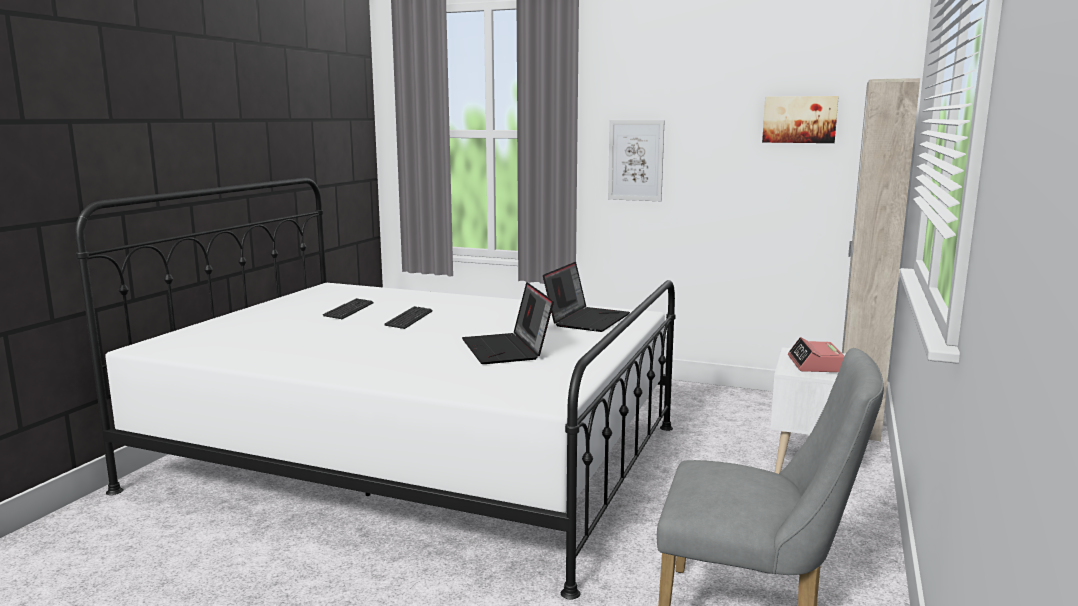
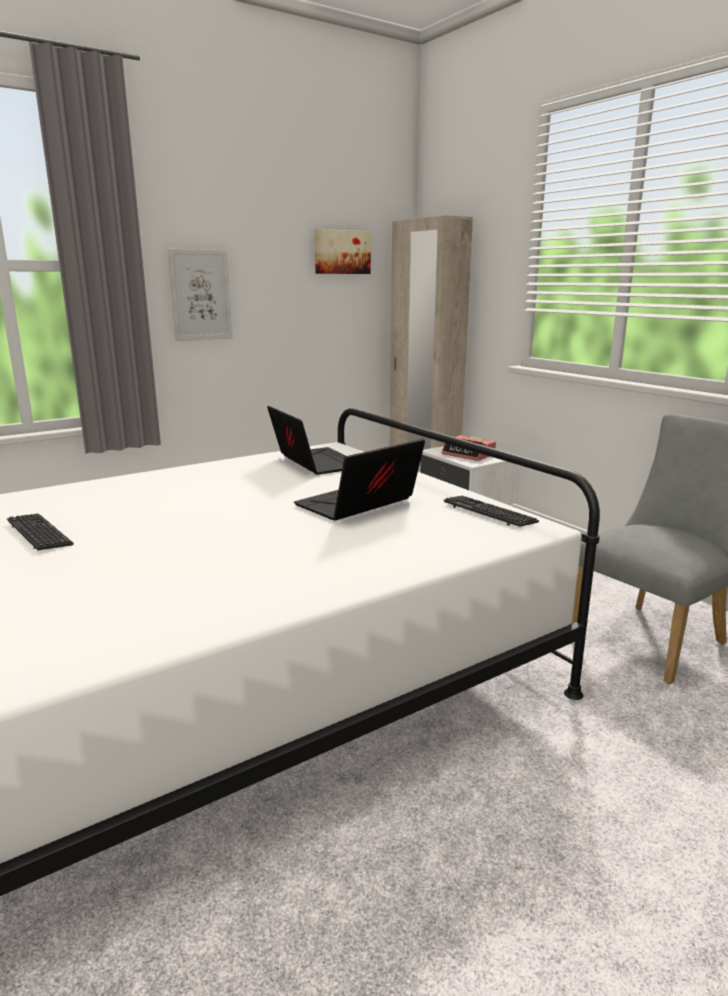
camera: 55 degrees left, 5 degrees up
keyboard [385,306,433,329] -> keyboard moved to [444,496,539,527]
laptop [462,282,554,364] -> laptop turned 120 degrees clockwise [294,439,425,521]

